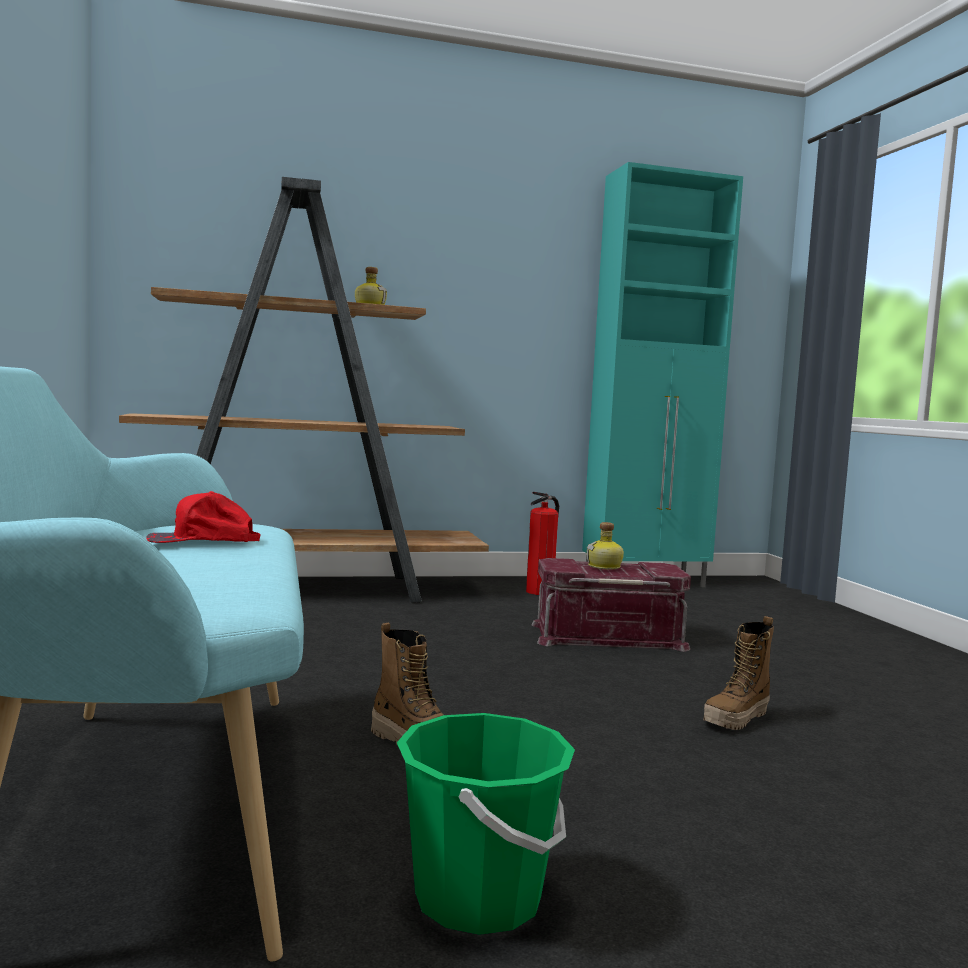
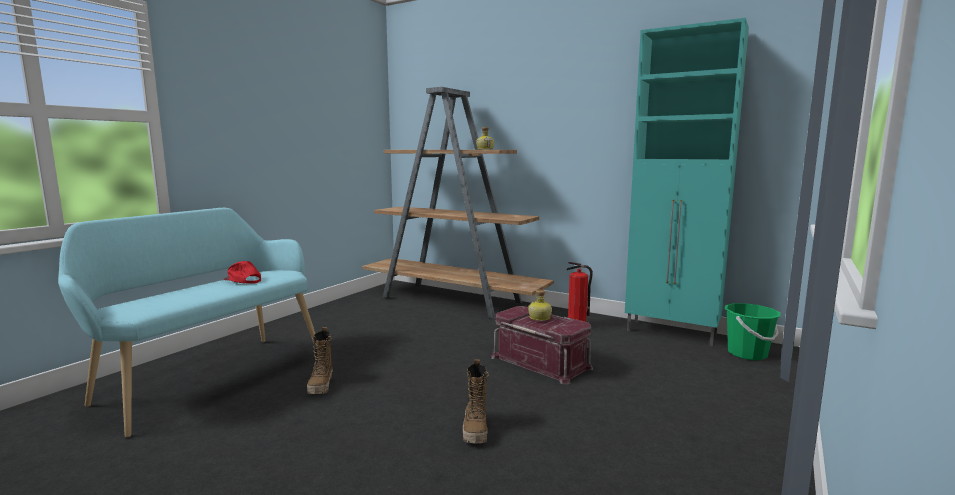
camera: 45 degrees right, 5 degrees up
green bucket [397,713,575,935] -> green bucket moved to [725,303,781,360]
boot [703,616,774,730] -> boot turned 90 degrees counterclockwise [463,360,489,443]

